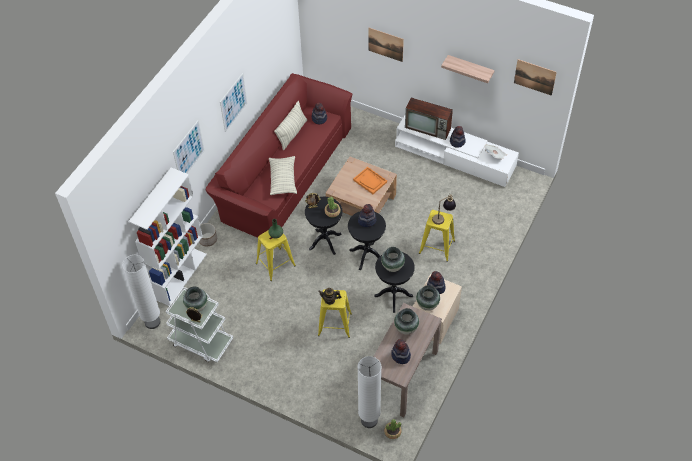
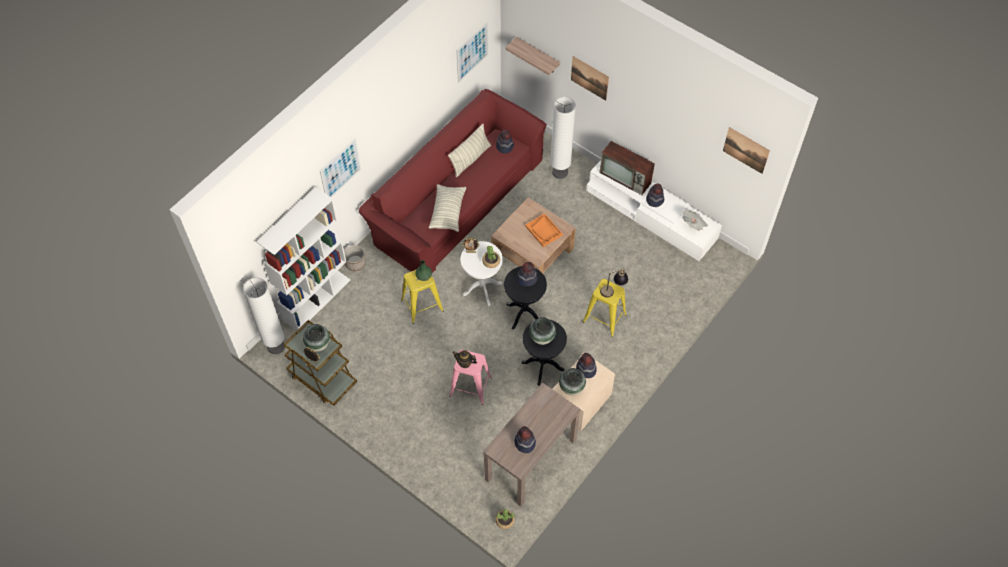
camera: 10 degrees right, 5 degrees up
white cart [166,287,233,362] -> brown cart [284,320,357,406]
picture [220,73,247,132] -> picture moved to [456,22,488,83]
black side table [305,197,342,255] -> white side table [460,241,503,306]
yellow stool [318,289,352,338] -> pink stool [449,349,492,405]
white floor lamp [357,356,382,428] -> white floor lamp moved to [551,96,576,179]
vase [394,308,419,335] -> none
shelf [441,55,495,83] -> shelf moved to [506,37,560,75]

